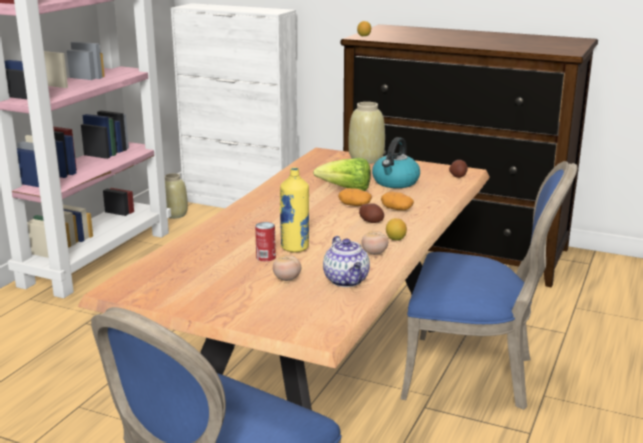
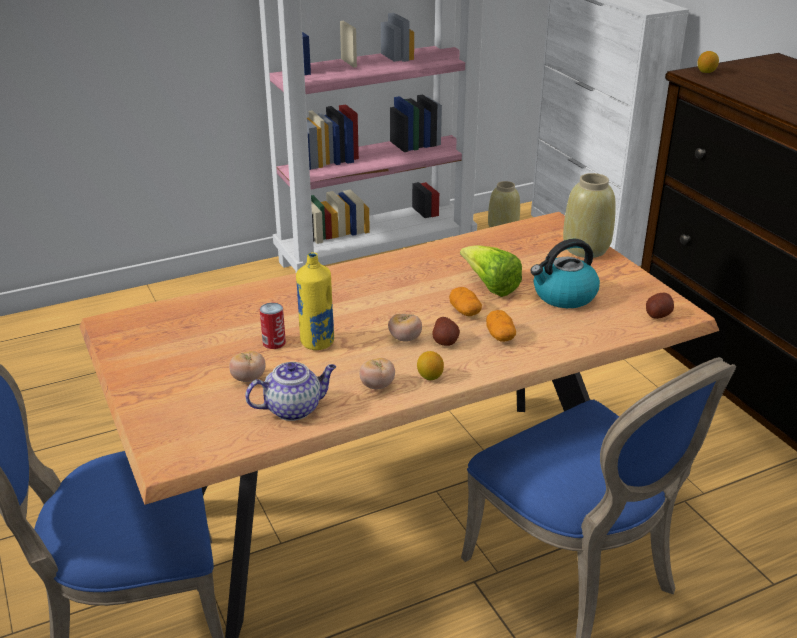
camera: 40 degrees right, 10 degrees up
teapot [323,236,370,287] -> teapot turned 135 degrees counterclockwise [245,362,336,421]
none -> tomato [388,314,422,342]

